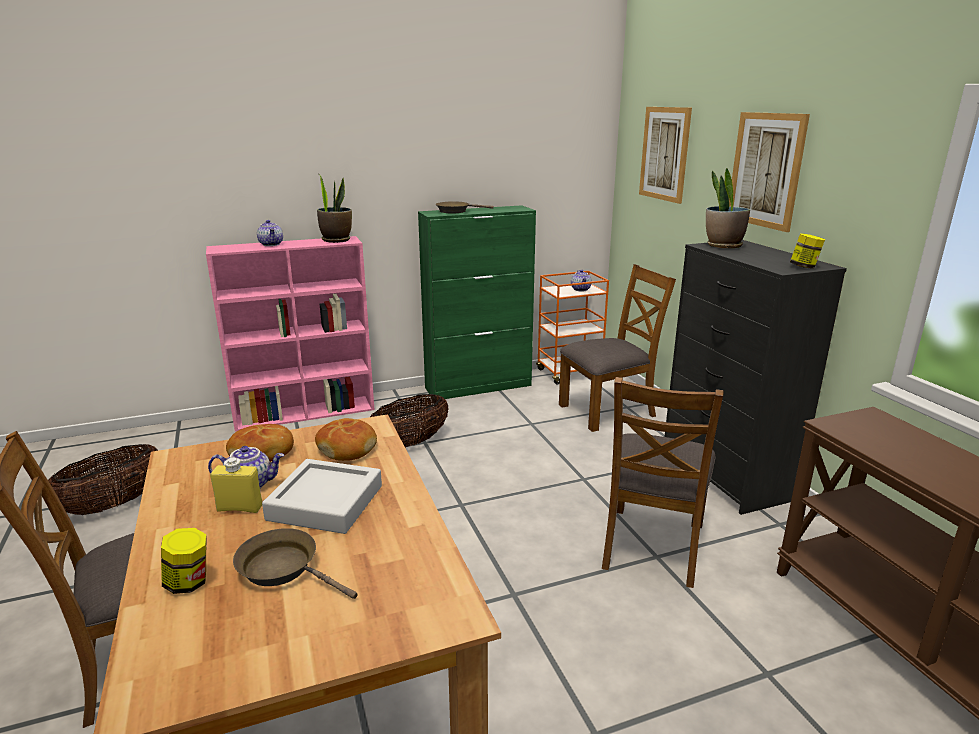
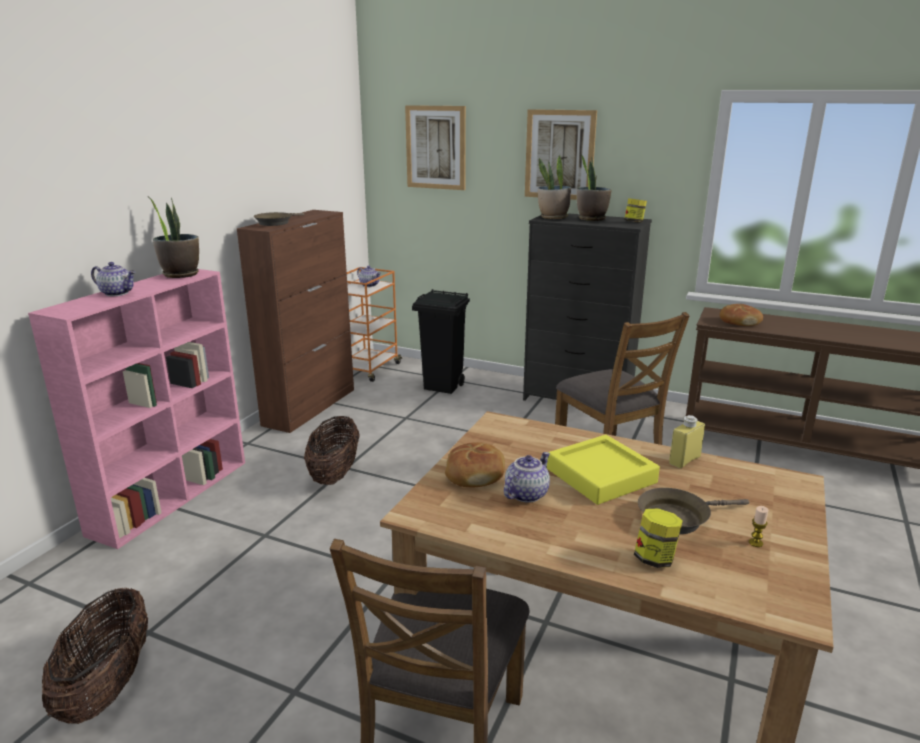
camera: 45 degrees left, 0 degrees up
yellow bottle [210,457,262,513] -> yellow bottle moved to [669,415,705,468]
grey tray [262,459,382,534] -> yellow tray [547,435,660,505]
bread [315,418,377,461] -> bread moved to [720,304,763,326]
green cabinet [418,205,536,399] -> brown cabinet [237,210,354,433]
brown chair [559,264,676,432] -> black trash can [412,290,470,394]
none -> potted plant [576,155,612,221]
none -> candle [749,506,768,547]

